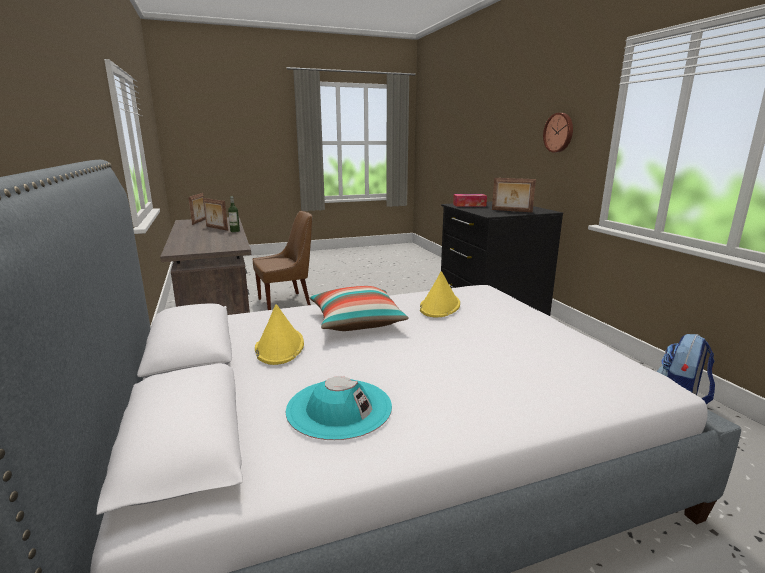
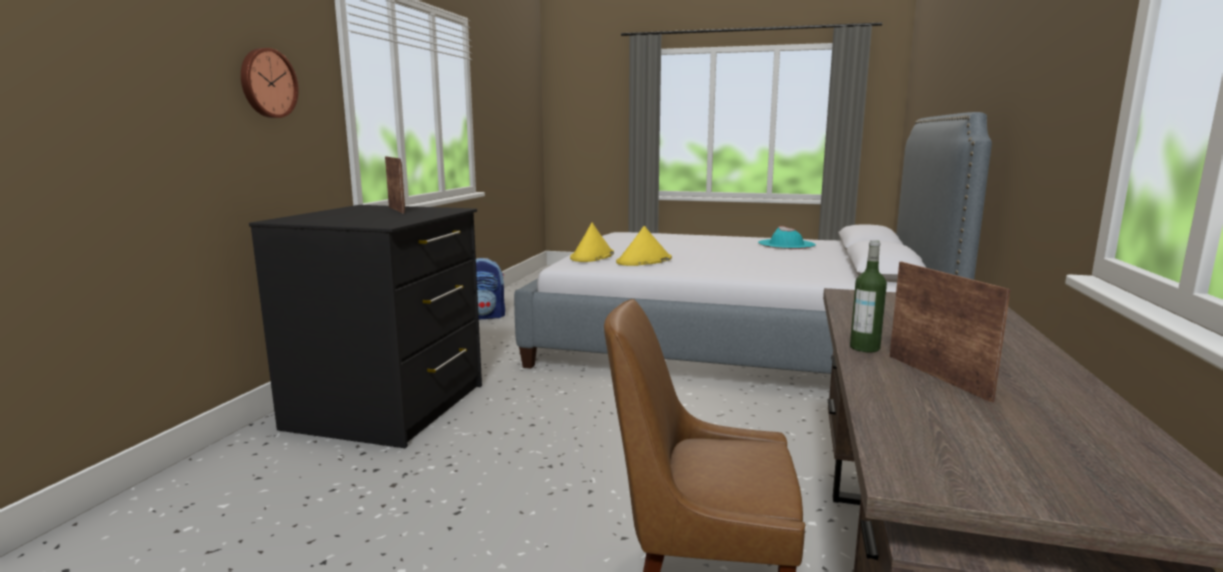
camera: 145 degrees left, 5 degrees down
picture frame [188,193,205,225] -> none
yellow hat [255,304,304,365] -> yellow hat moved to [570,222,614,262]
pillow [309,286,409,331] -> none
tissue box [453,194,487,207] -> none

